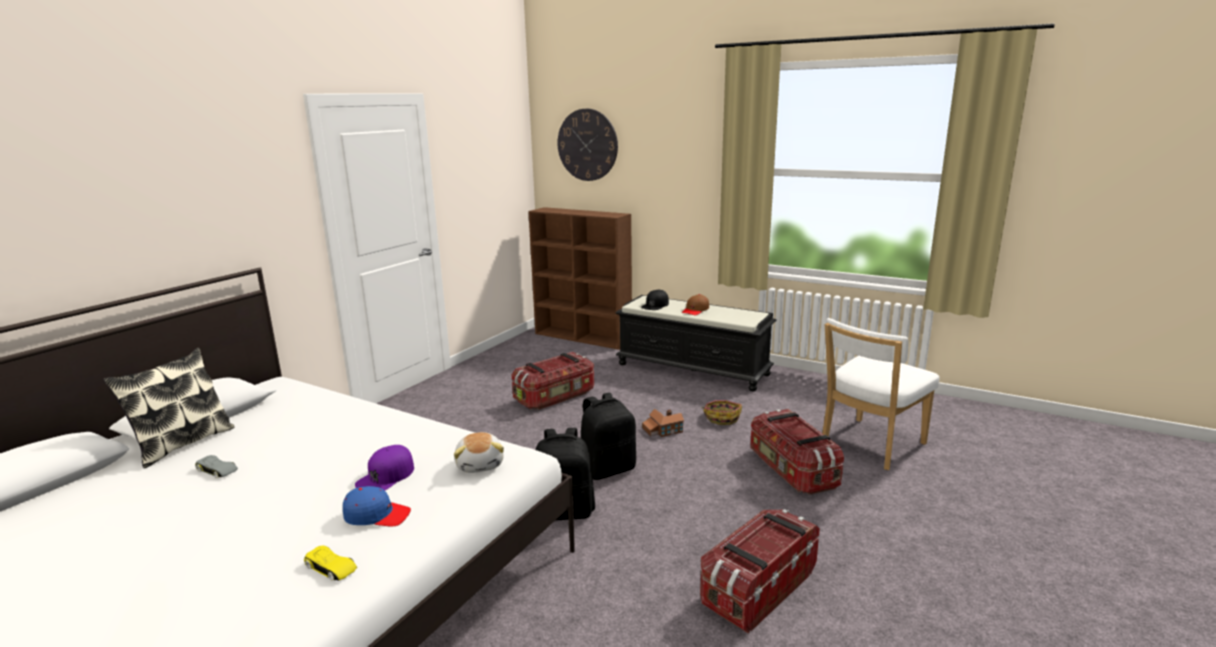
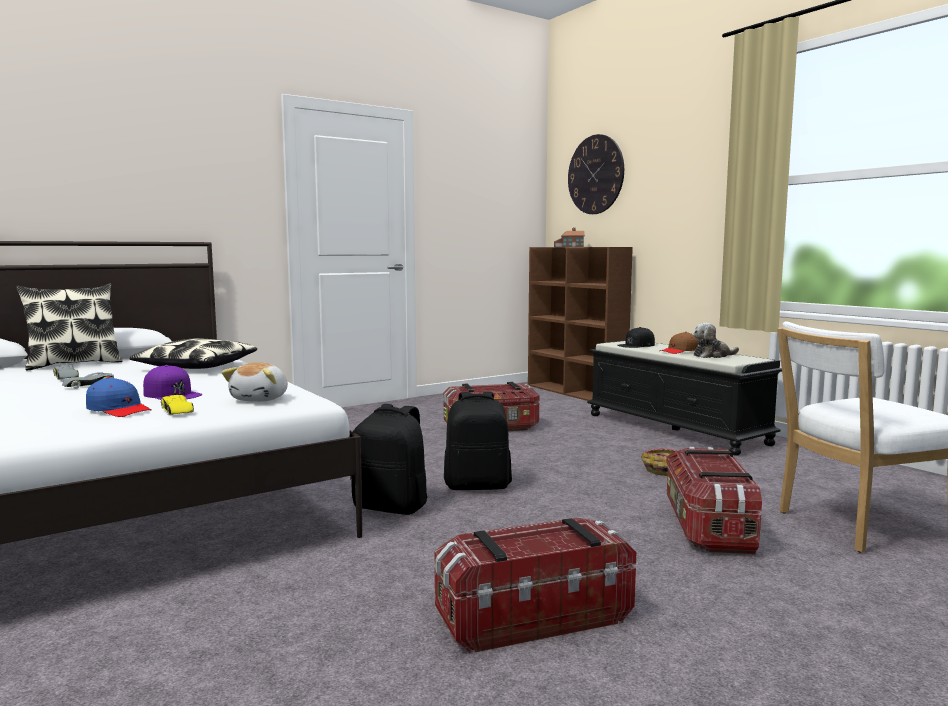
camera: 25 degrees right, 10 degrees down
yellow toy car [304,546,357,581] -> yellow toy car moved to [161,395,194,415]
purple cap [355,445,414,490] -> purple cap turned 105 degrees counterclockwise [143,365,202,400]
toy house [642,409,684,437] -> toy house moved to [554,227,585,247]
none -> grey toy car [62,372,114,388]
none -> pillow [130,338,257,369]
none -> plush toy [693,323,739,358]

